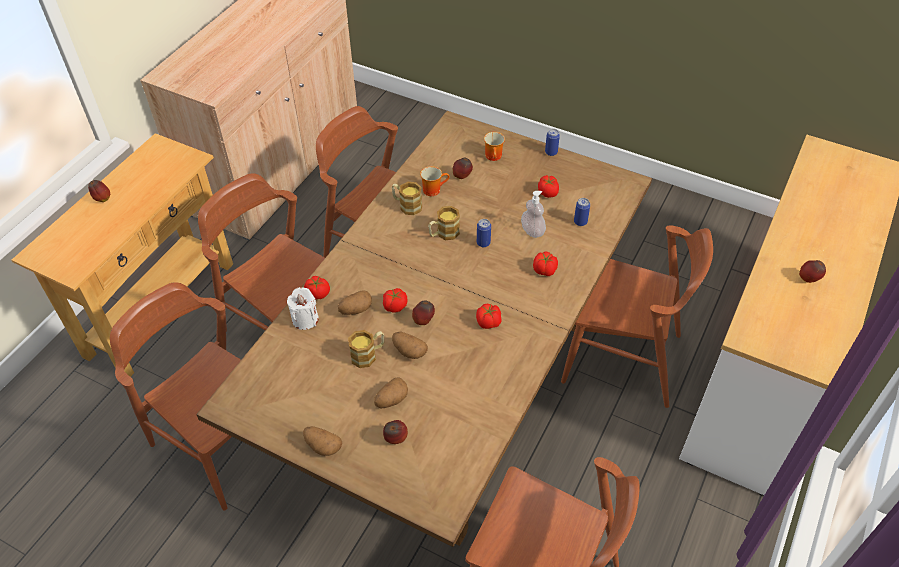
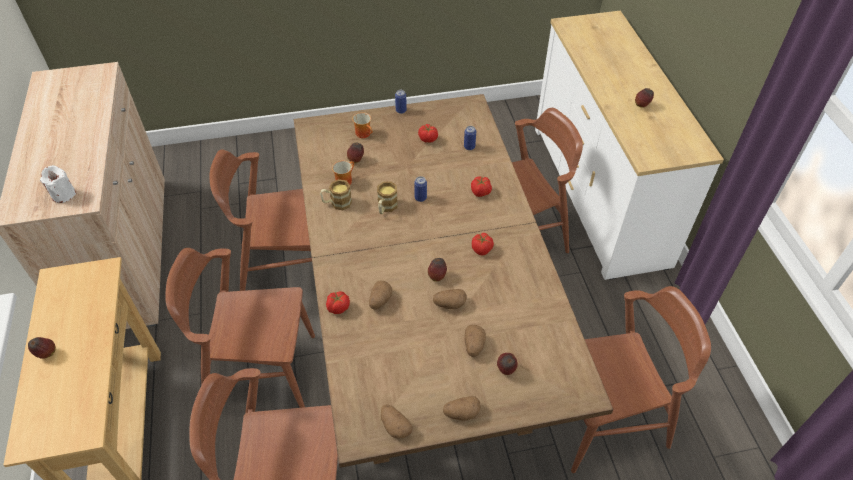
camera: 40 degrees left, 0 degrees up
white candle [287,287,319,330] -> white candle moved to [40,165,76,203]
mug [348,330,384,368] -> none
tomato [383,288,408,313] -> none
soap dispenser [521,191,546,238] -> none
none -> potato [381,404,413,439]

